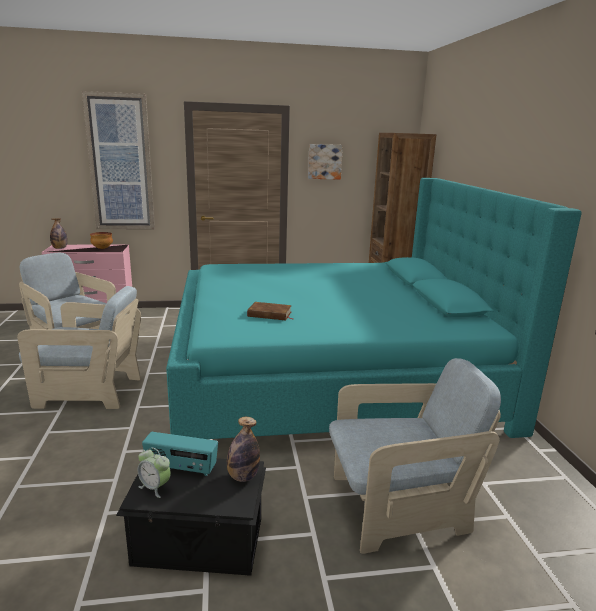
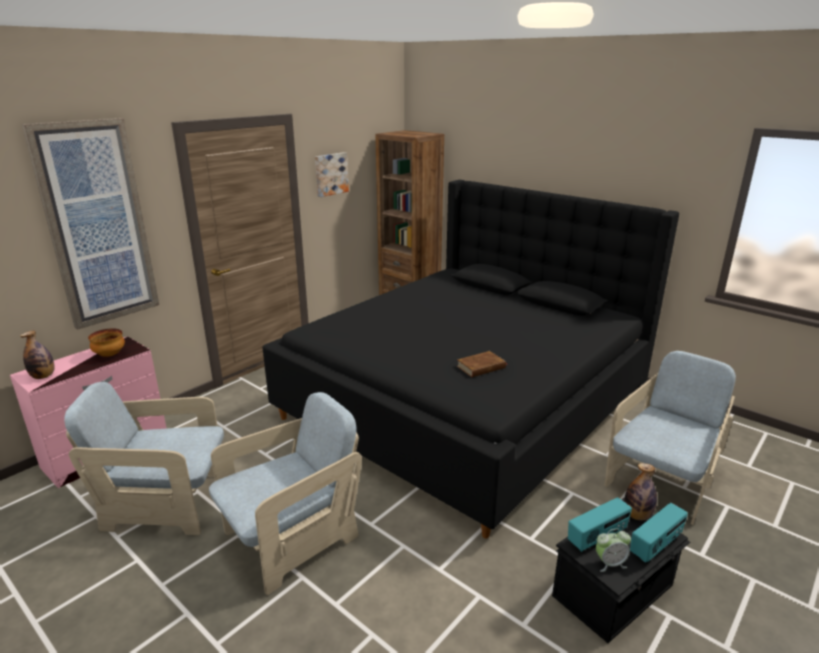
camera: 40 degrees left, 5 degrees up
turquoise bed [166,178,582,439] -> black bed [262,180,679,539]
none -> radio [630,503,688,563]

